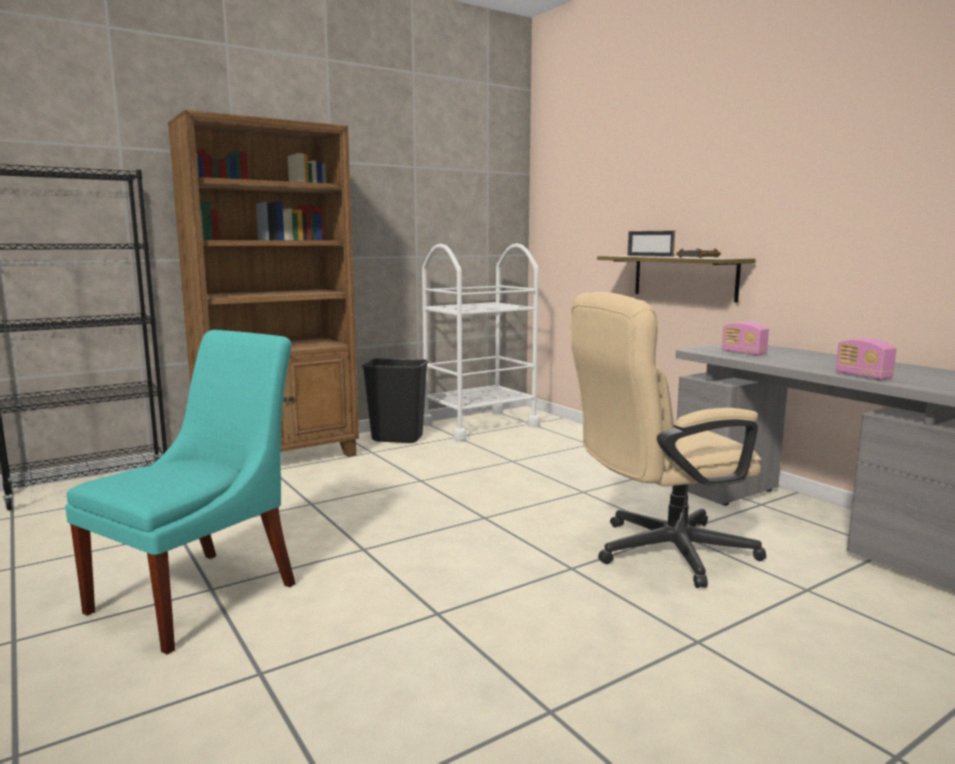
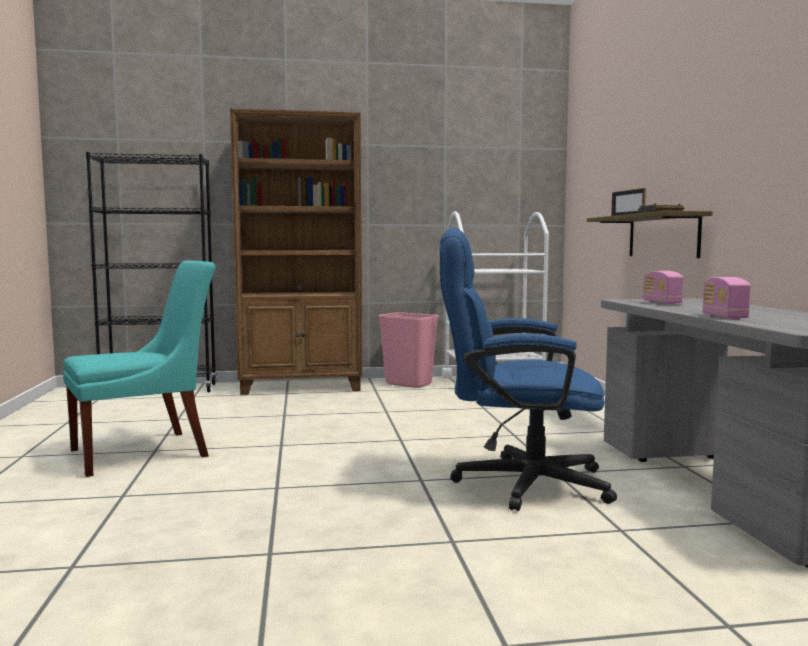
camera: 25 degrees right, 5 degrees down
black trash can [362,358,428,443] -> pink trash can [378,312,439,388]
beige office chair [571,292,766,588] -> blue office chair [440,228,617,511]

